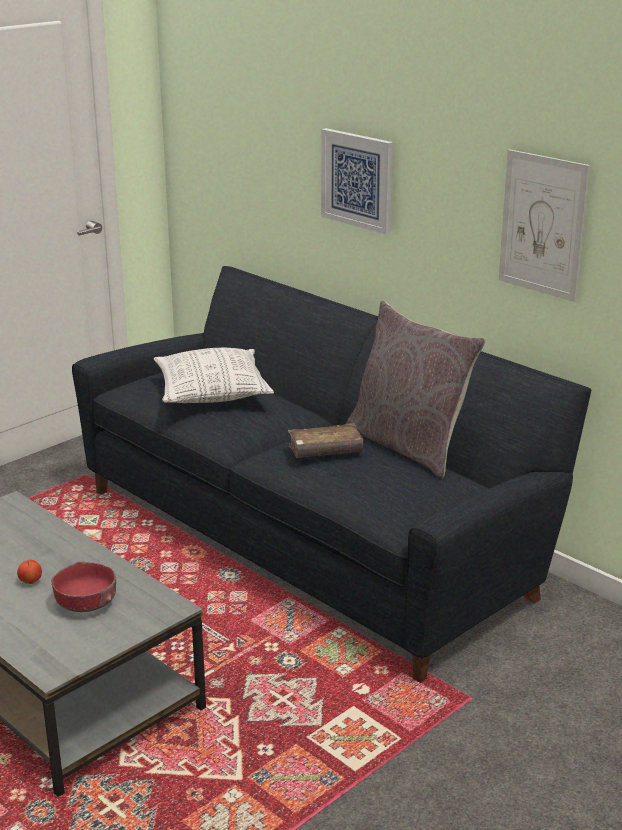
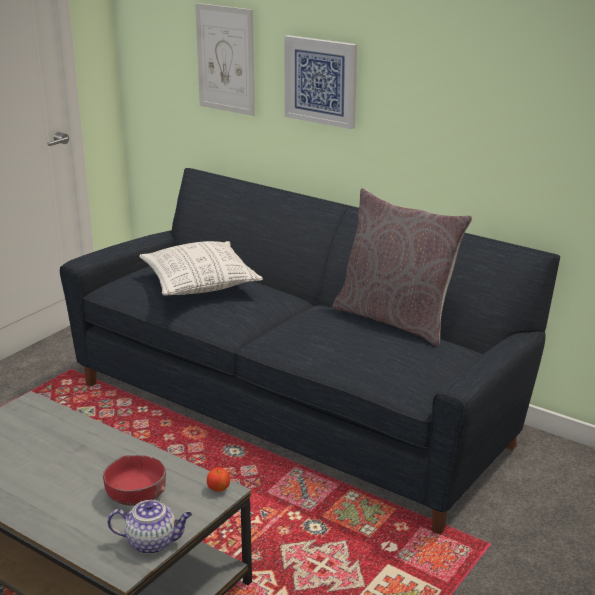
camera: 10 degrees left, 0 degrees up
apple [17,560,42,584] -> apple moved to [207,467,230,492]
brown book [288,423,363,458] -> none
picture [499,149,590,302] -> picture moved to [195,3,255,116]
none -> teapot [107,500,192,554]

